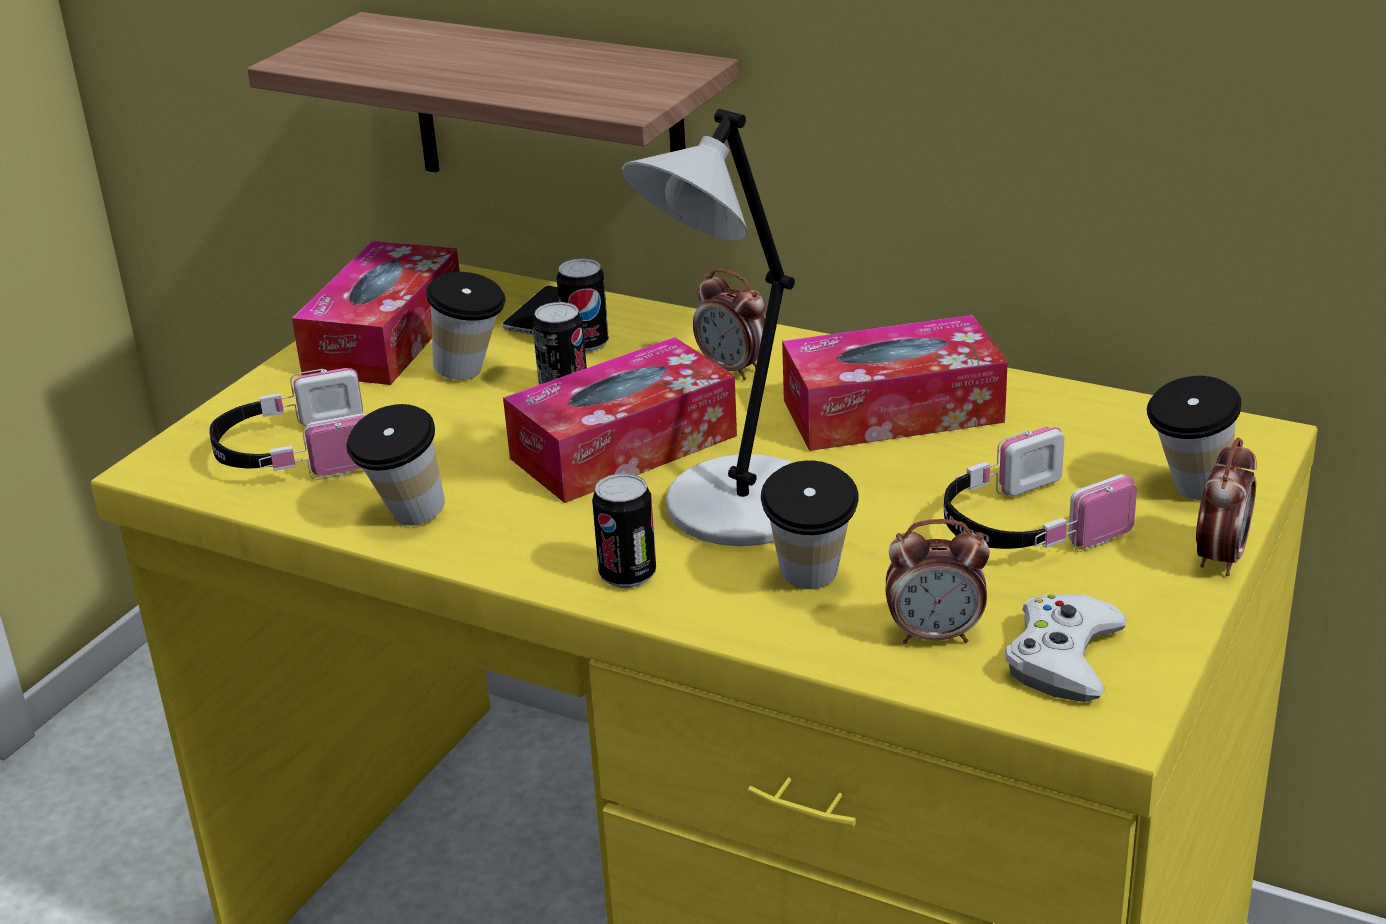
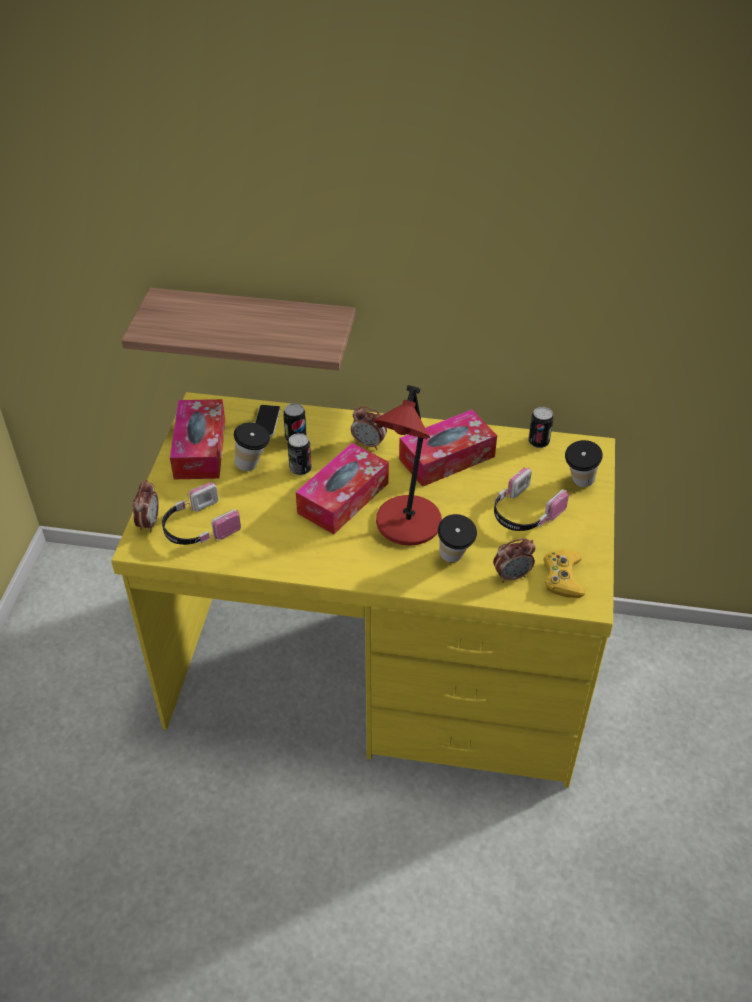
camera: 20 degrees left, 15 degrees up
cup [346,404,445,525] -> none
can [592,473,656,588] -> can moved to [528,407,554,448]
grey table lamp [622,109,795,546] -> red table lamp [373,385,442,546]
white game controller [1005,594,1127,702] -> yellow game controller [543,549,585,598]
alarm clock [1196,438,1257,576] -> alarm clock moved to [133,480,159,532]

